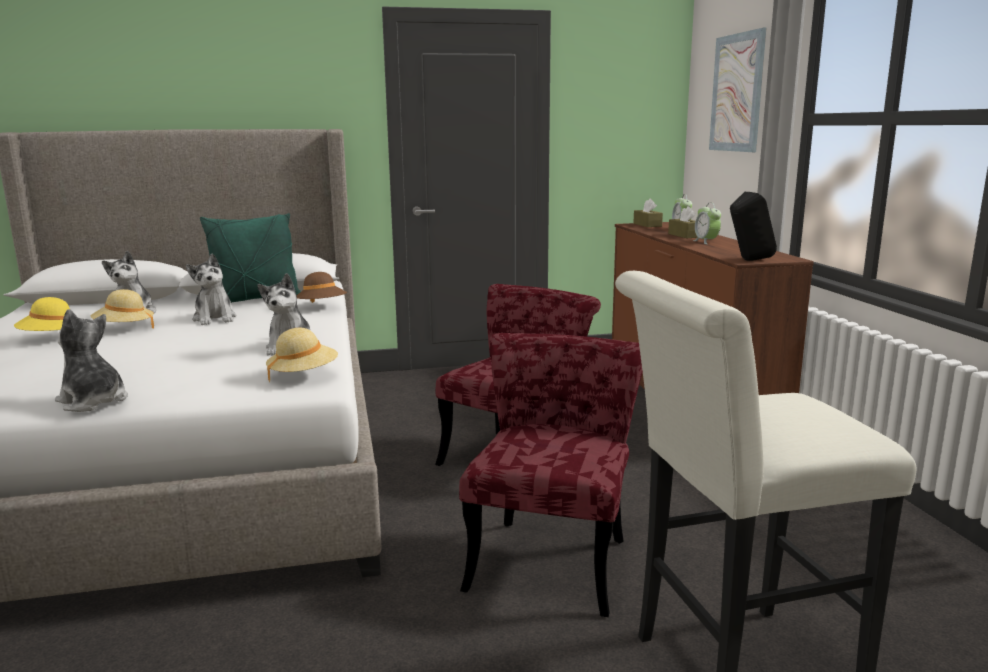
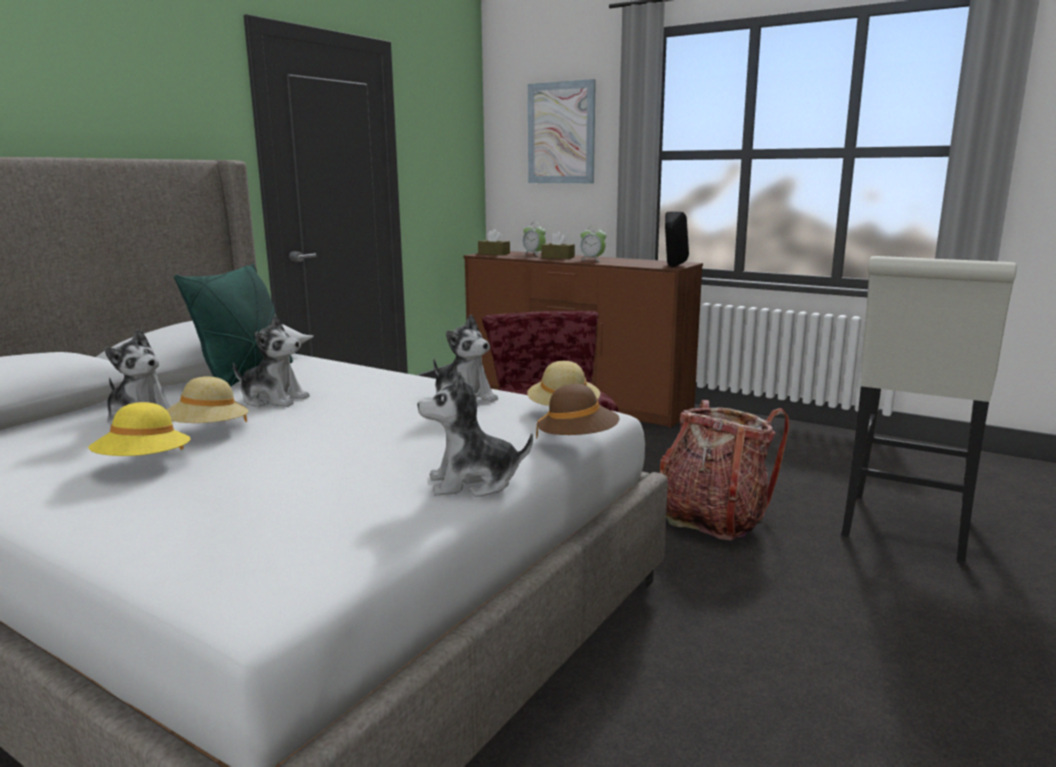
camera: 45 degrees left, 0 degrees up
brown hat [297,272,347,303] -> brown hat moved to [536,384,620,439]
red chair [459,333,642,617] -> backpack [660,400,789,540]

